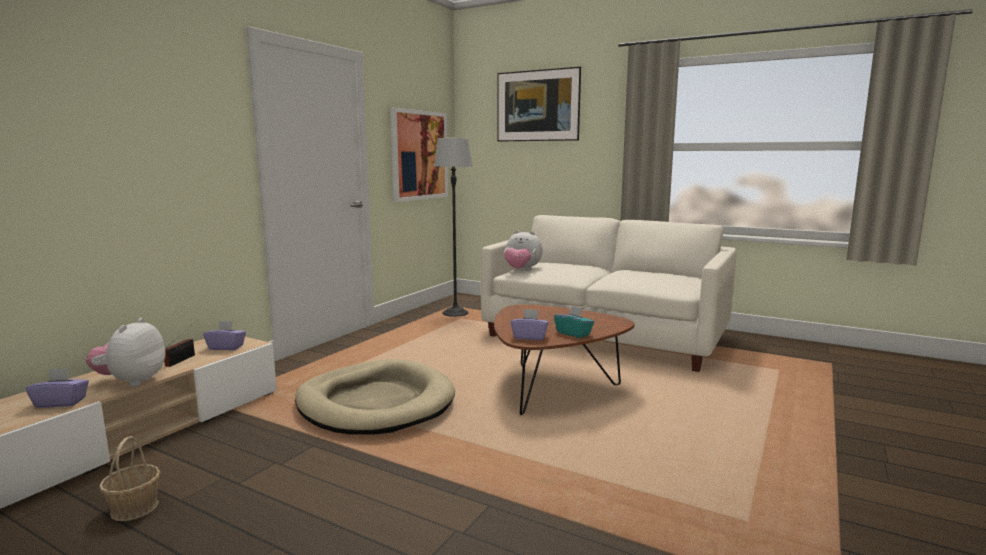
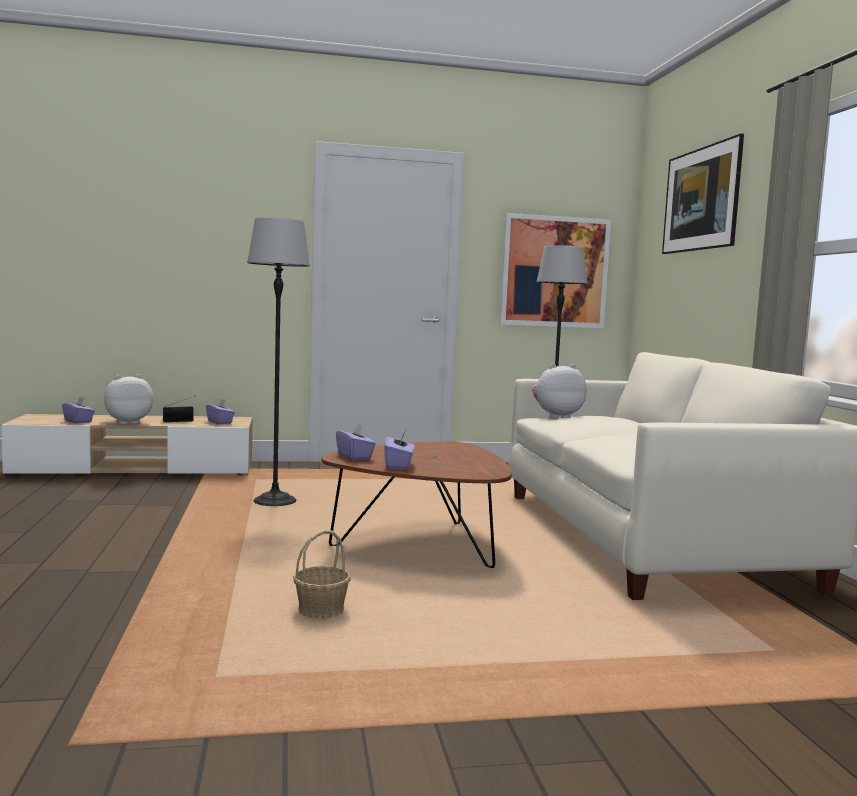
camera: 50 degrees right, 5 degrees down
basket [99,436,161,521] -> basket moved to [293,530,351,619]
beige dog bed [295,359,455,435] -> floor lamp [247,217,310,506]
plush toy [504,230,543,270] -> plush toy turned 90 degrees clockwise [532,363,587,419]
turquoise tissue box [554,306,594,338] -> purple tissue box [384,432,415,469]

